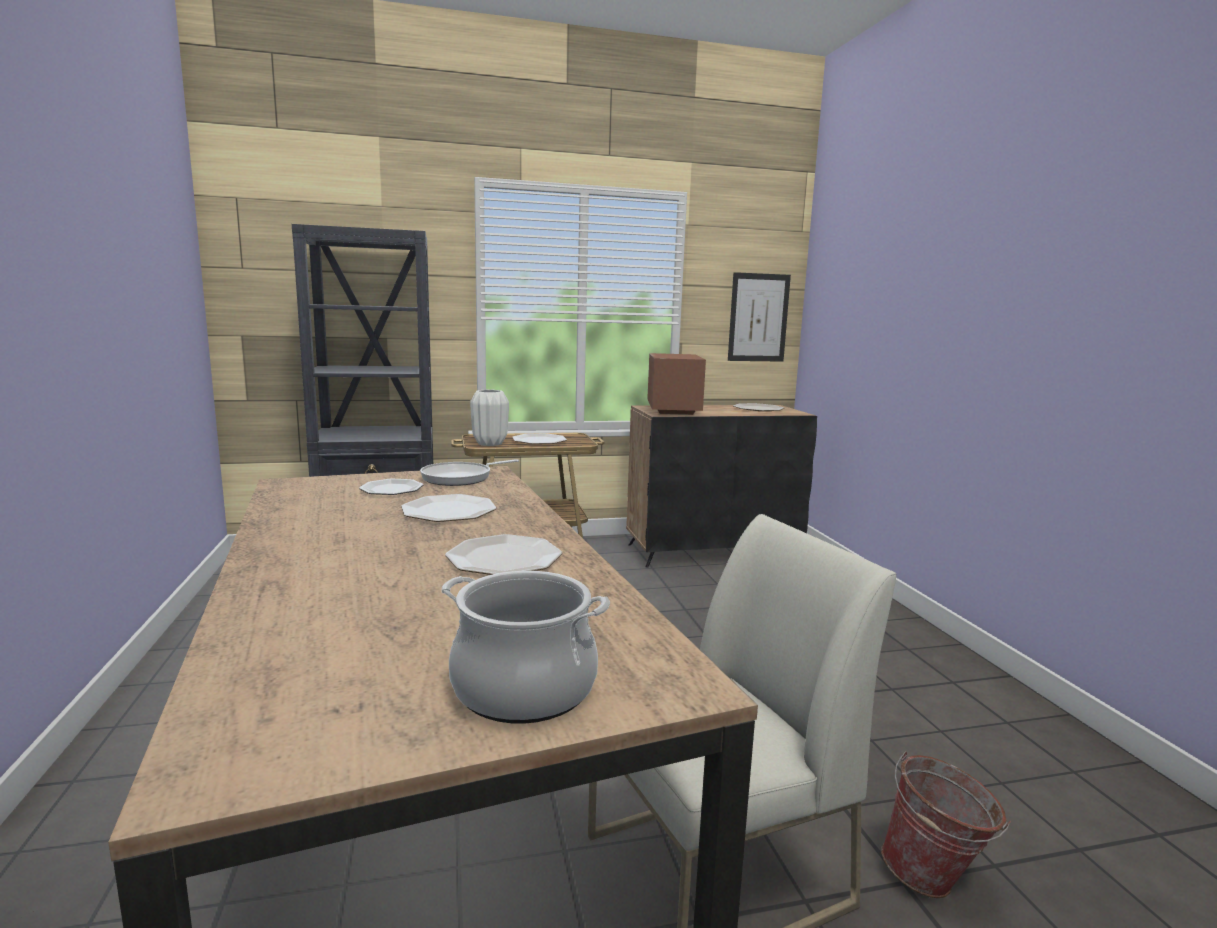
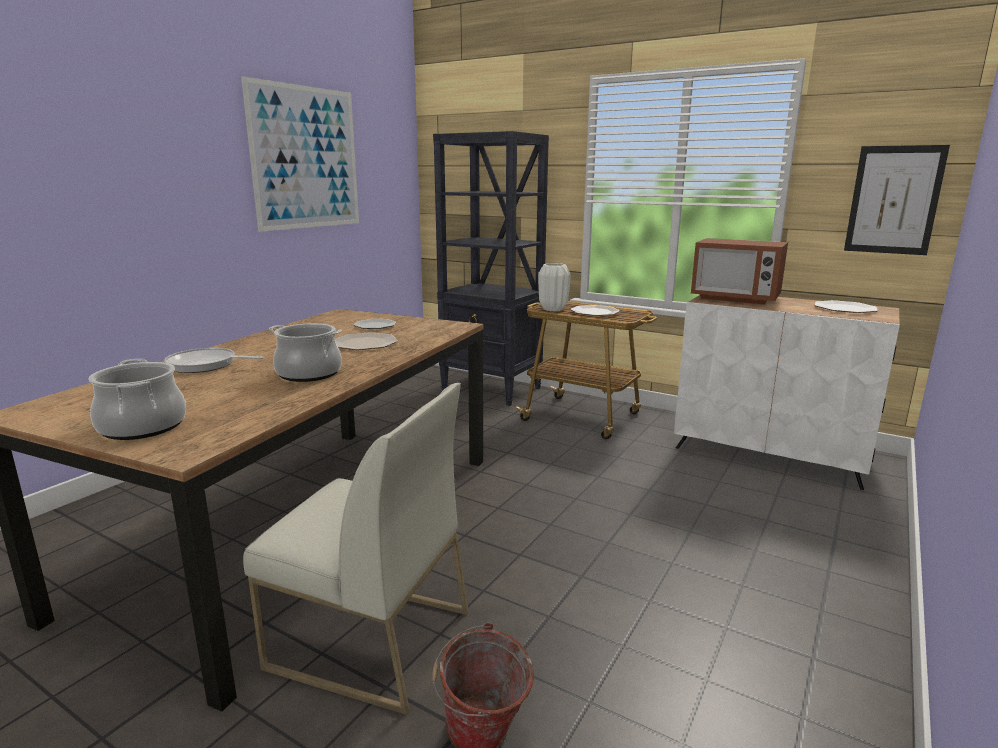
camera: 45 degrees right, 5 degrees up
frying pan [420,459,519,486] -> frying pan moved to [164,348,264,373]
plate [445,534,562,575] -> cooking pot [269,324,342,382]
black cabinet [626,405,817,568] -> white cabinet [674,295,900,490]
microwave [647,353,706,415] -> microwave turned 75 degrees clockwise [691,238,788,304]
none -> picture [241,76,359,232]

